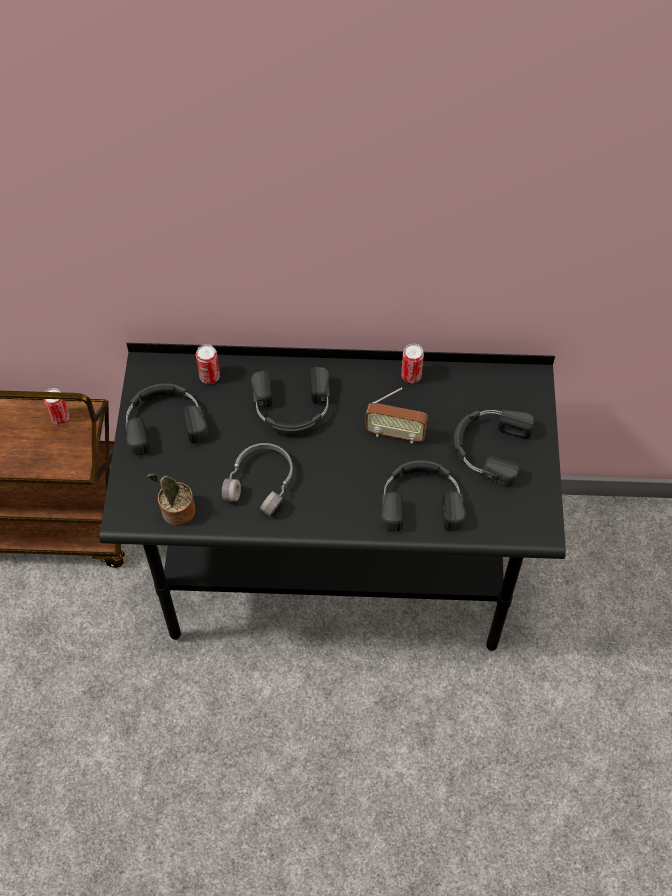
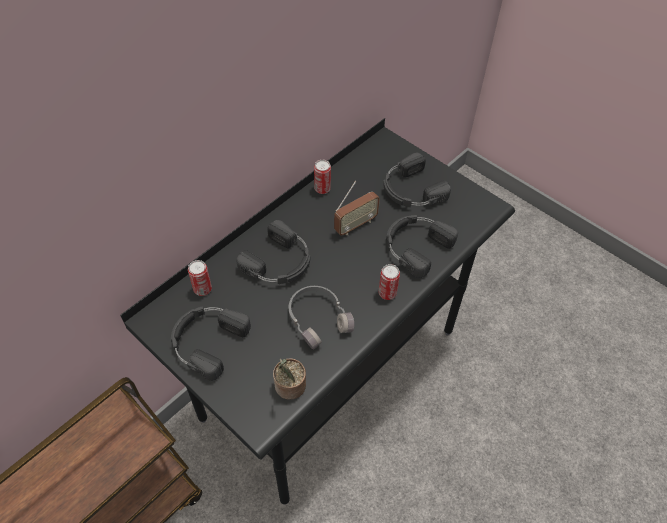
camera: 50 degrees left, 5 degrees down
can [43,388,70,425] -> can moved to [378,264,400,300]

